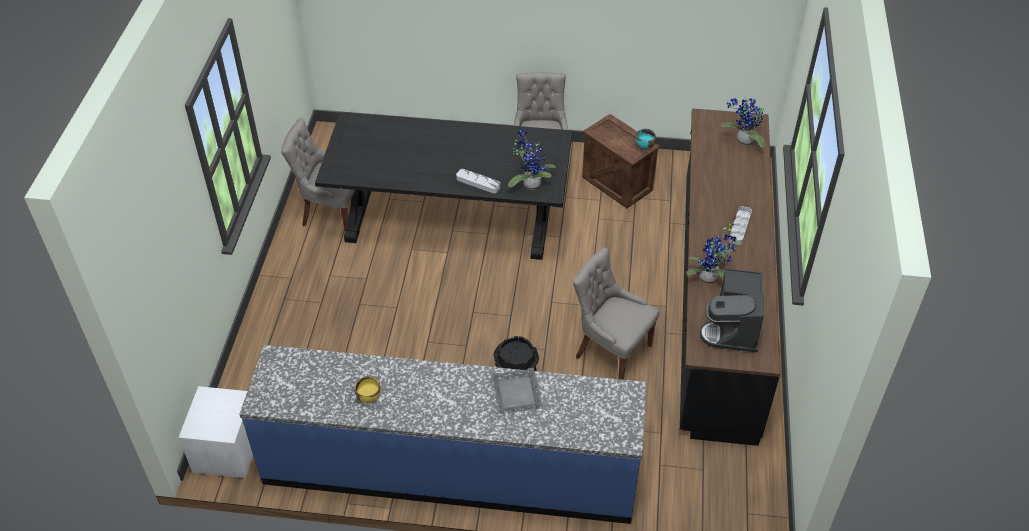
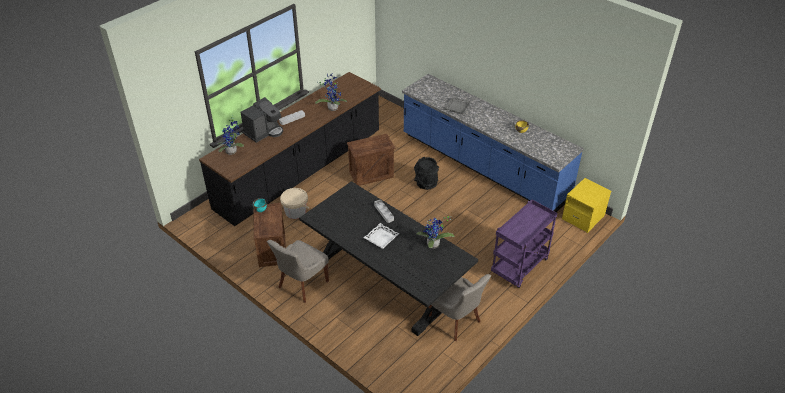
camera: 145 degrees left, 5 degrees down
white nightstand [179,386,253,478] -> yellow nightstand [562,178,611,233]
potted plant [508,128,556,190] -> potted plant moved to [416,216,455,249]
grey chair [573,247,659,380] -> crate [347,134,395,186]
coffee machine [700,268,764,352] -> coffee machine moved to [240,97,283,143]
none -> beige bucket [280,188,309,219]
none -> white tray [363,223,400,249]
none -> purple cart [491,199,558,288]

